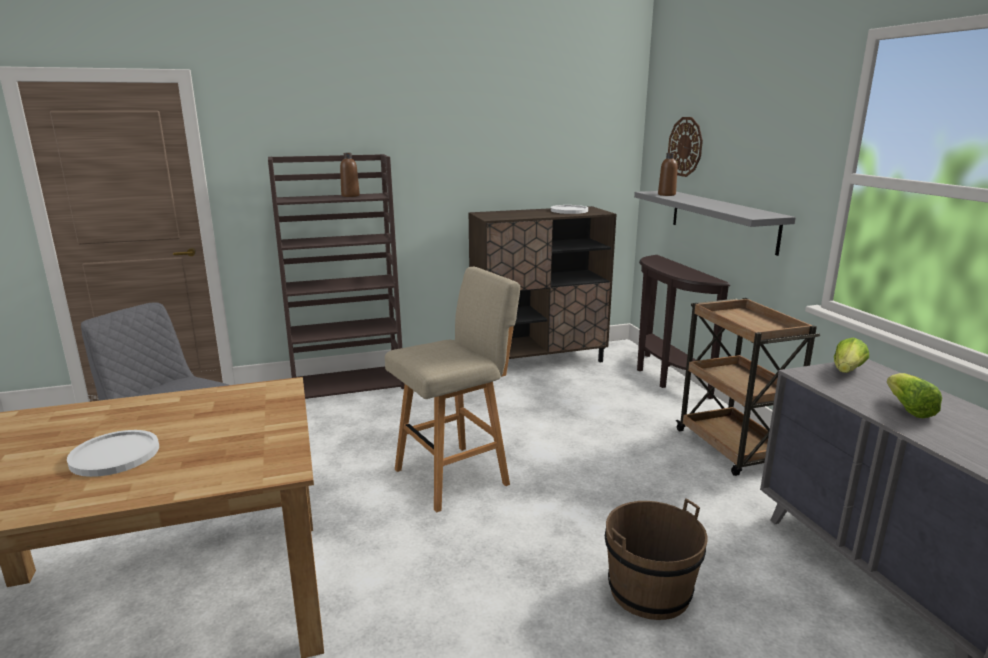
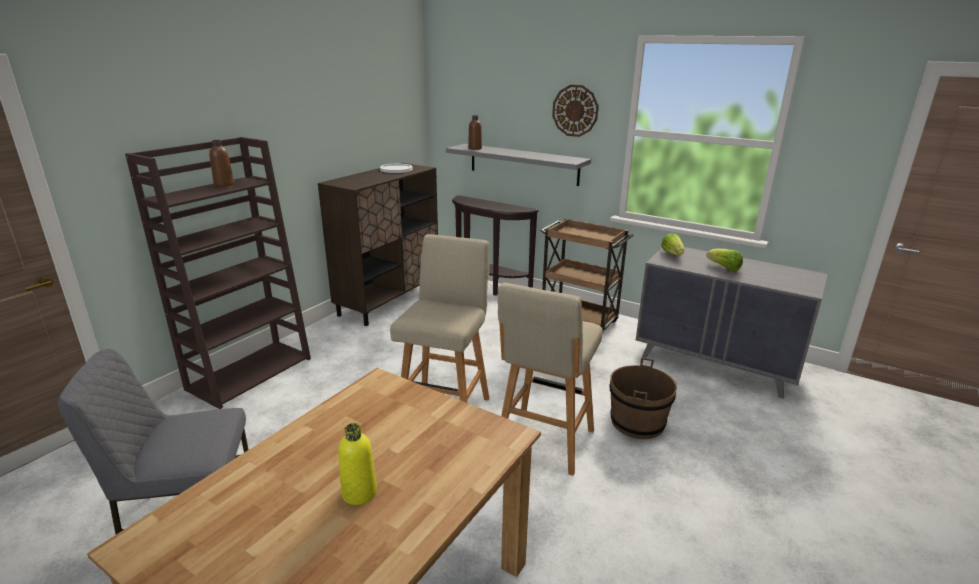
camera: 40 degrees left, 5 degrees up
white plate [67,430,159,477] -> yellow bottle [338,423,377,505]
wall clock [668,117,703,177] -> wall clock moved to [552,85,599,137]
none -> beige stool [498,283,603,476]

